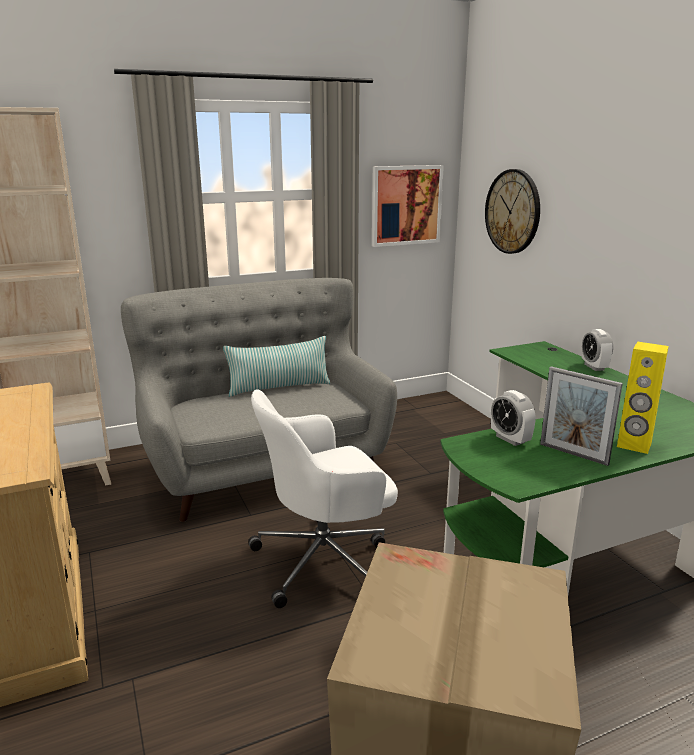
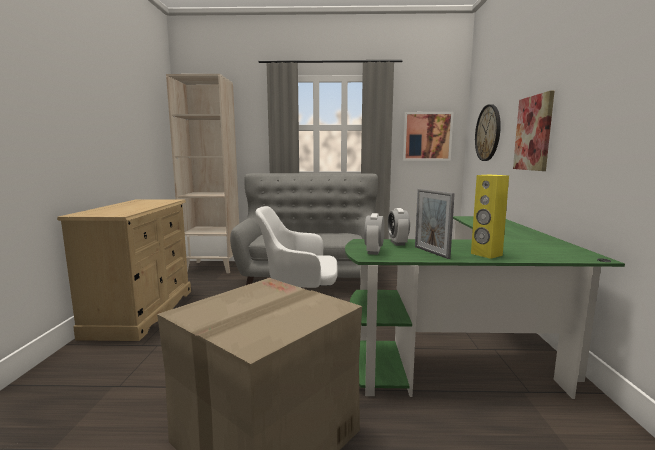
camera: 25 degrees right, 10 degrees down
pillow [223,336,330,397] -> none
alarm clock [582,329,613,371] -> alarm clock moved to [364,213,384,255]
none -> picture [513,91,554,171]

